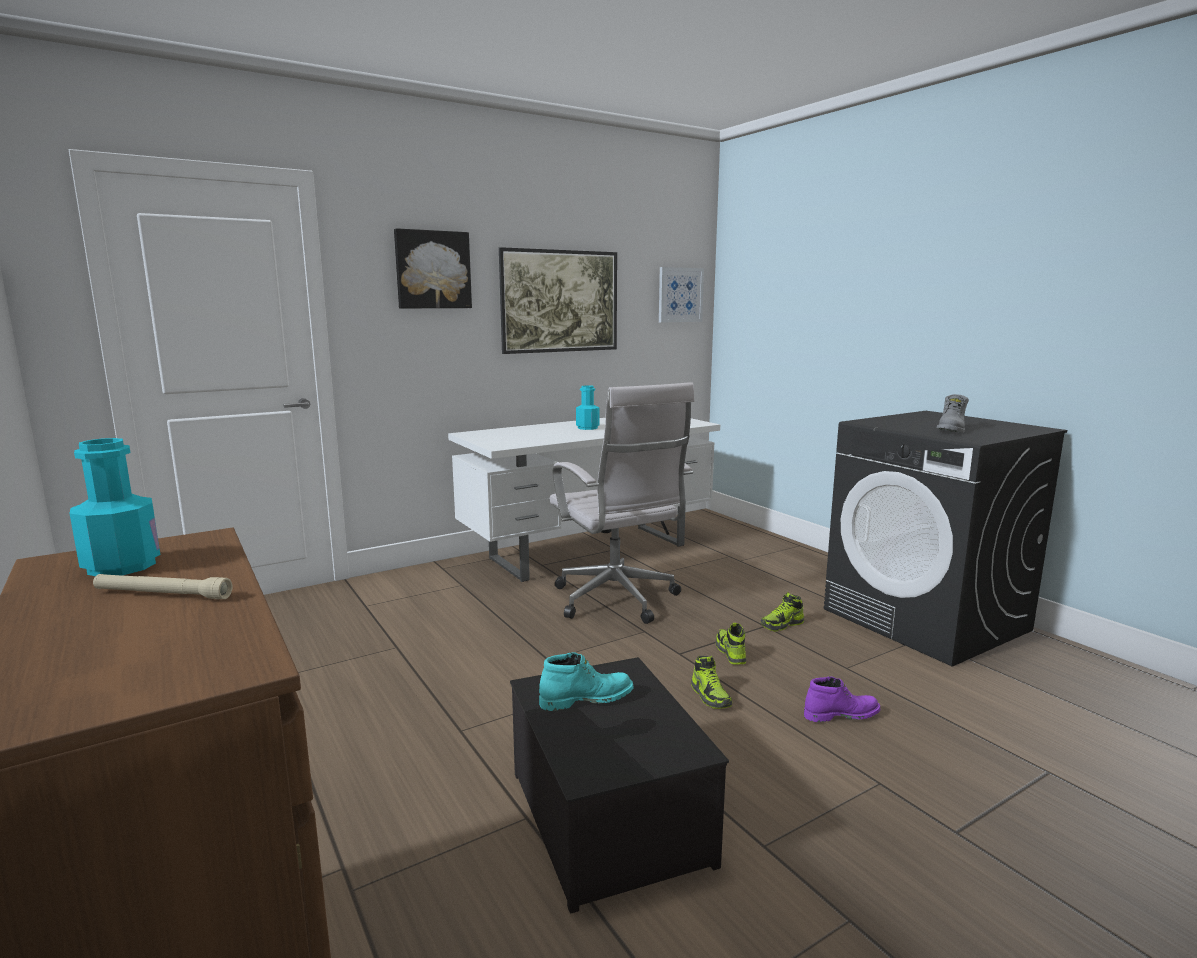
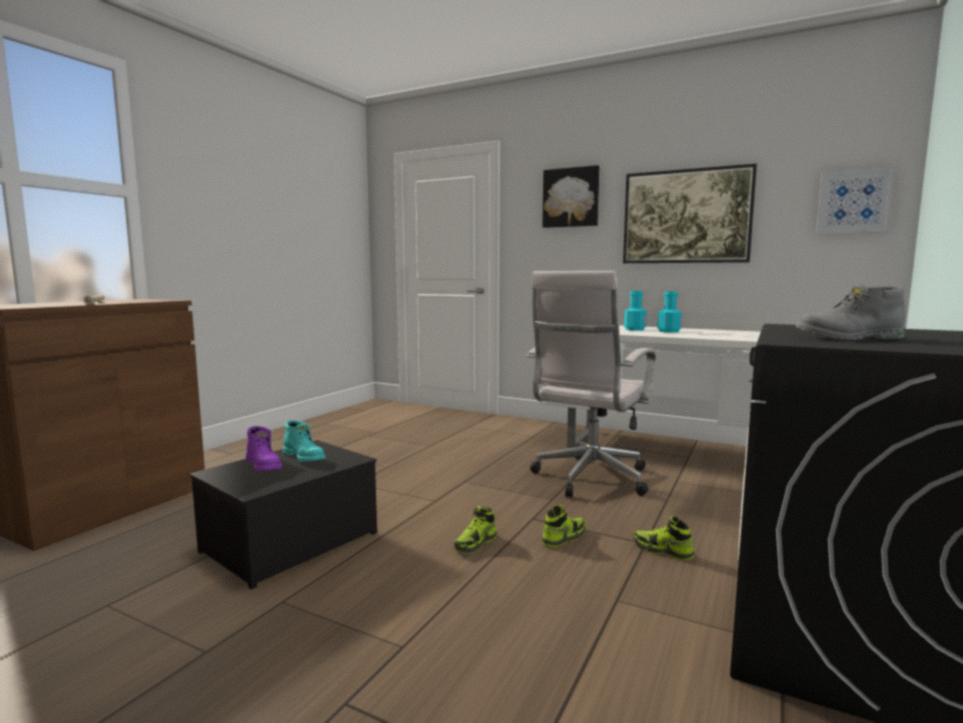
camera: 60 degrees right, 5 degrees down
turquoise bottle [69,438,160,576] -> turquoise bottle moved to [624,291,647,331]
purple boot [804,676,880,722] -> purple boot moved to [246,426,282,471]

